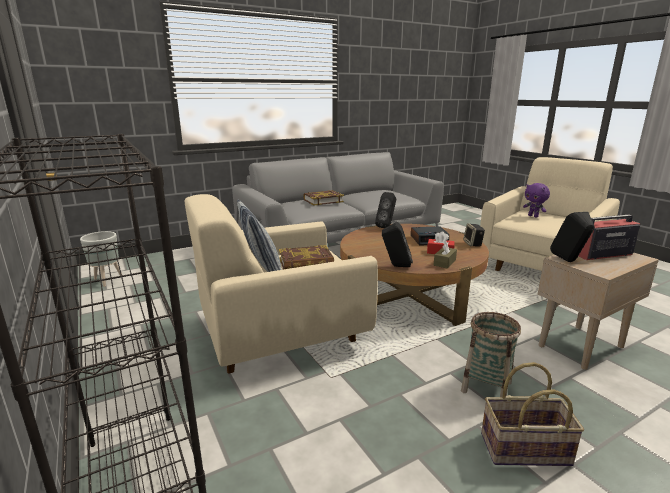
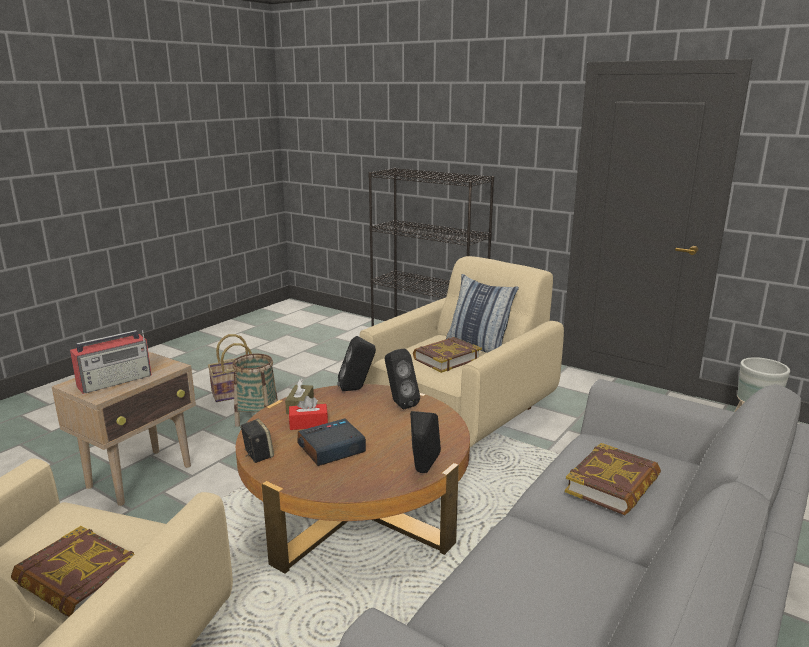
camera: 155 degrees right, 0 degrees up
purple plush toy [523,183,550,218] -> book [11,526,135,617]
black speaker [550,212,595,262] -> black speaker moved to [385,349,420,410]

